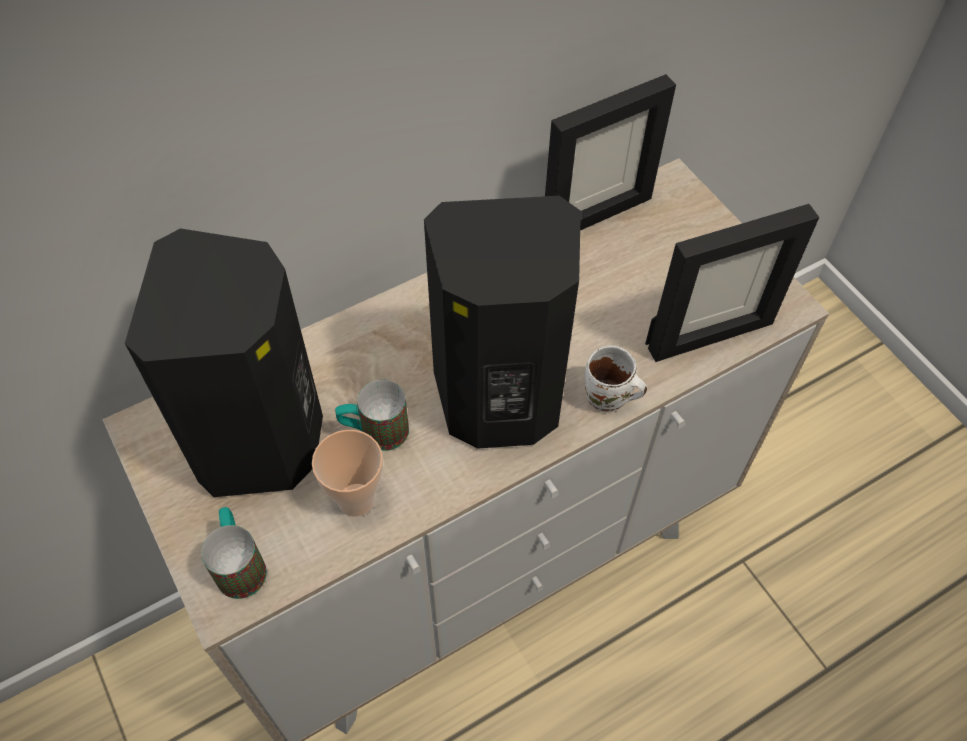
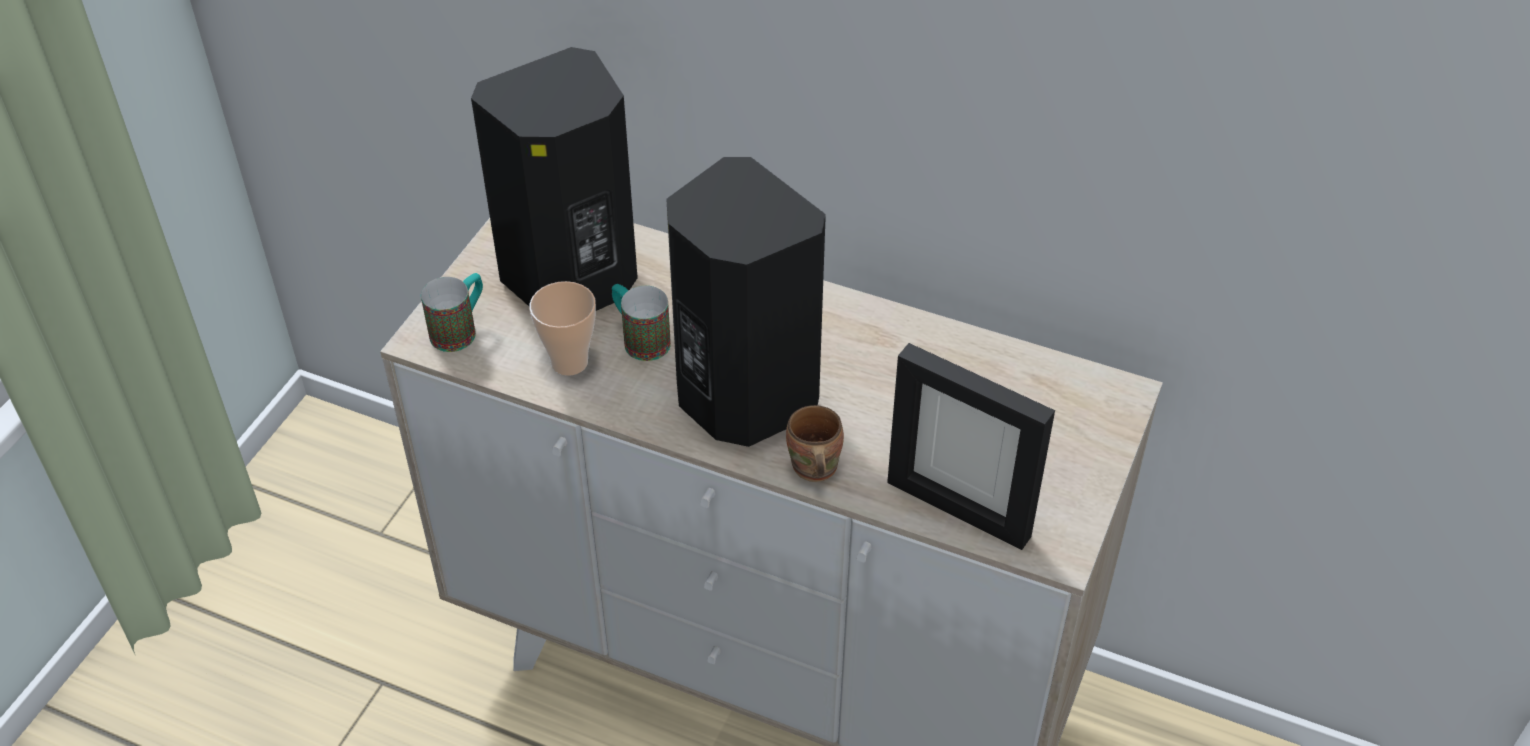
camera: 55 degrees right, 10 degrees down
picture frame [545,74,676,230] -> none
white mug [585,345,647,413] -> brown mug [786,405,844,482]

